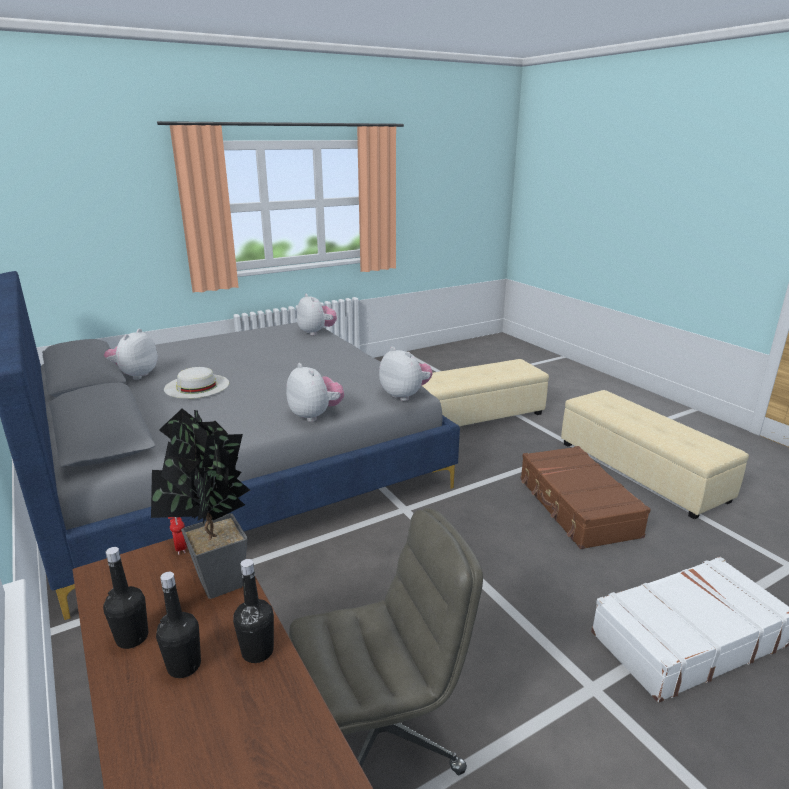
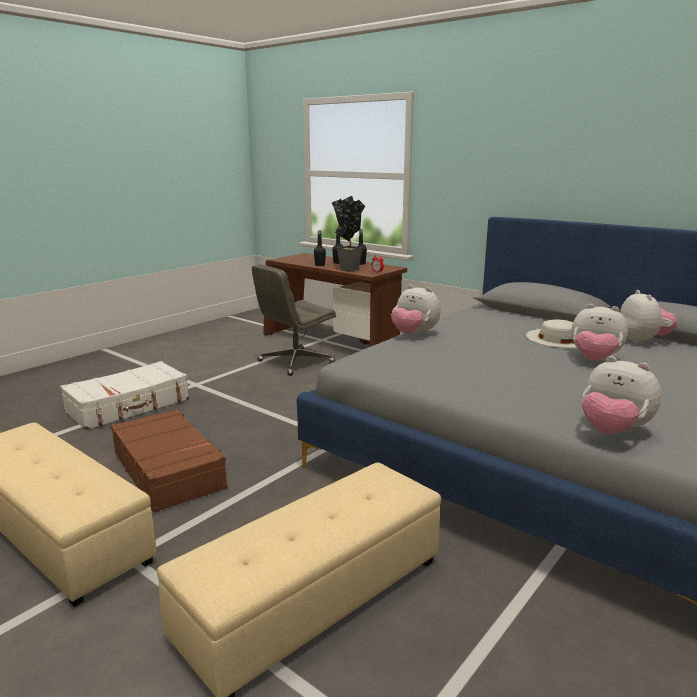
camera: 160 degrees right, 5 degrees down
plush toy [379,347,433,401] -> plush toy moved to [572,304,628,361]

